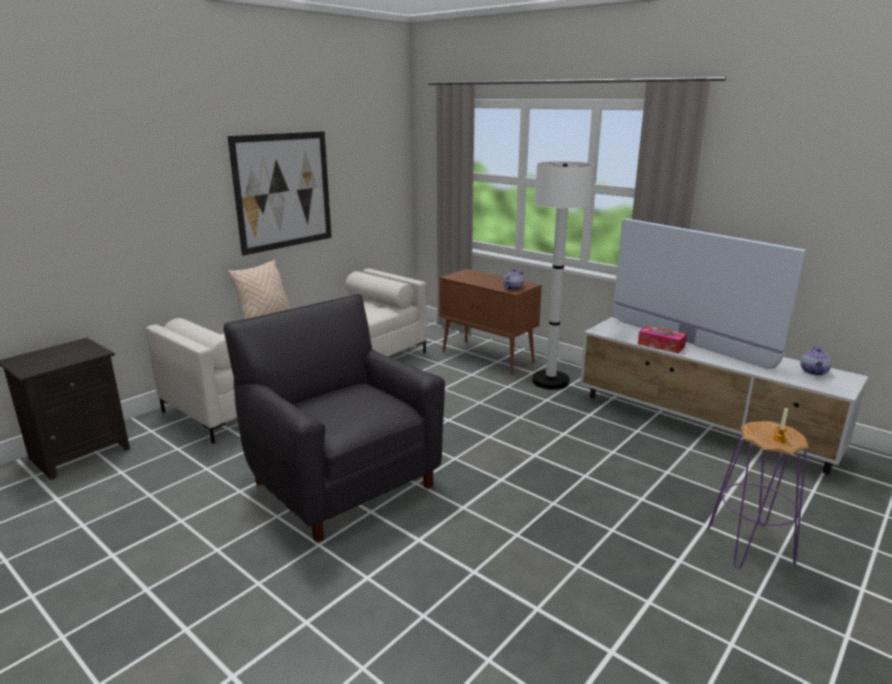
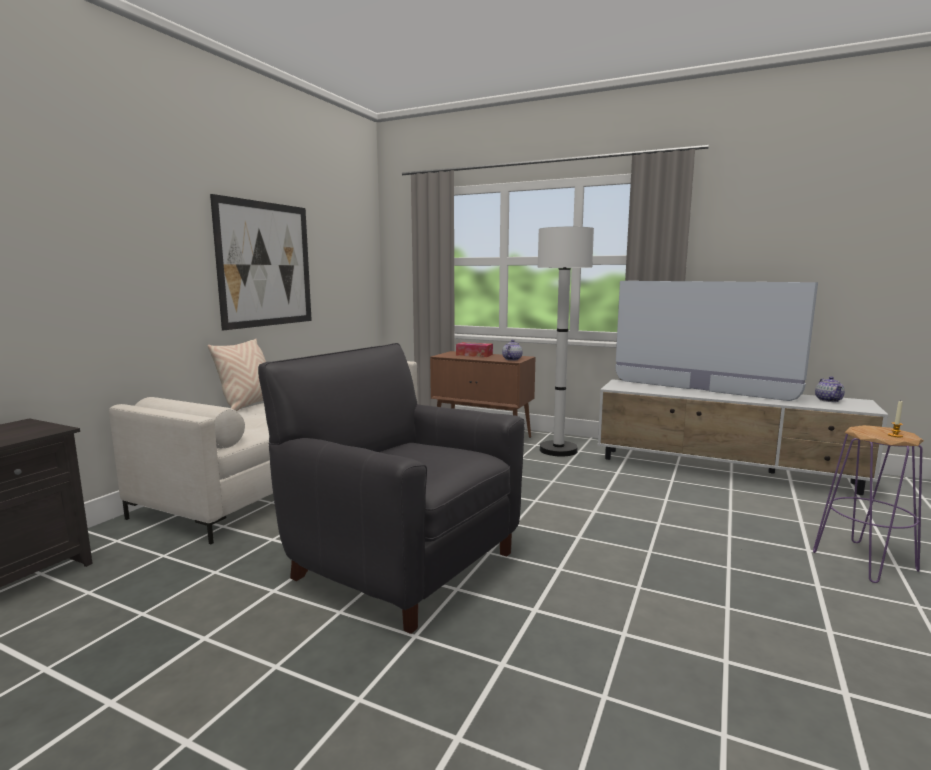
camera: 15 degrees left, 10 degrees down
tissue box [638,326,687,353] -> tissue box moved to [456,342,493,357]

